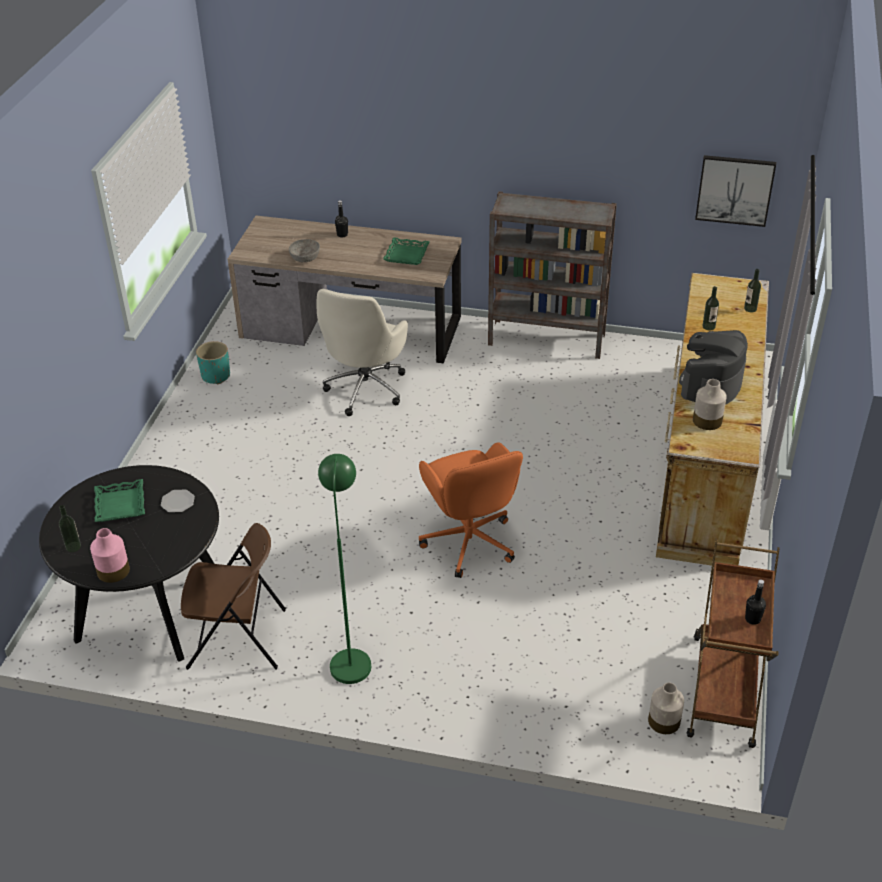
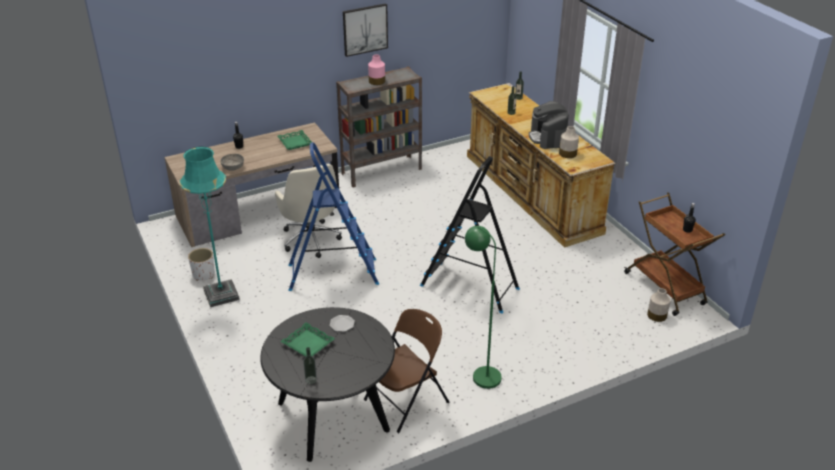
camera: 40 degrees left, 5 degrees down
pink vase [90,528,130,583] -> pink vase moved to [368,55,385,85]
turquoise planter [196,341,230,384] -> white planter [188,248,215,281]
orange office chair [419,442,523,578] -> black step ladder [420,156,520,314]
picture [695,155,776,227] -> picture moved to [343,3,388,57]
none -> turquoise floor lamp [180,147,240,307]
none -> blue step ladder [288,142,379,291]

